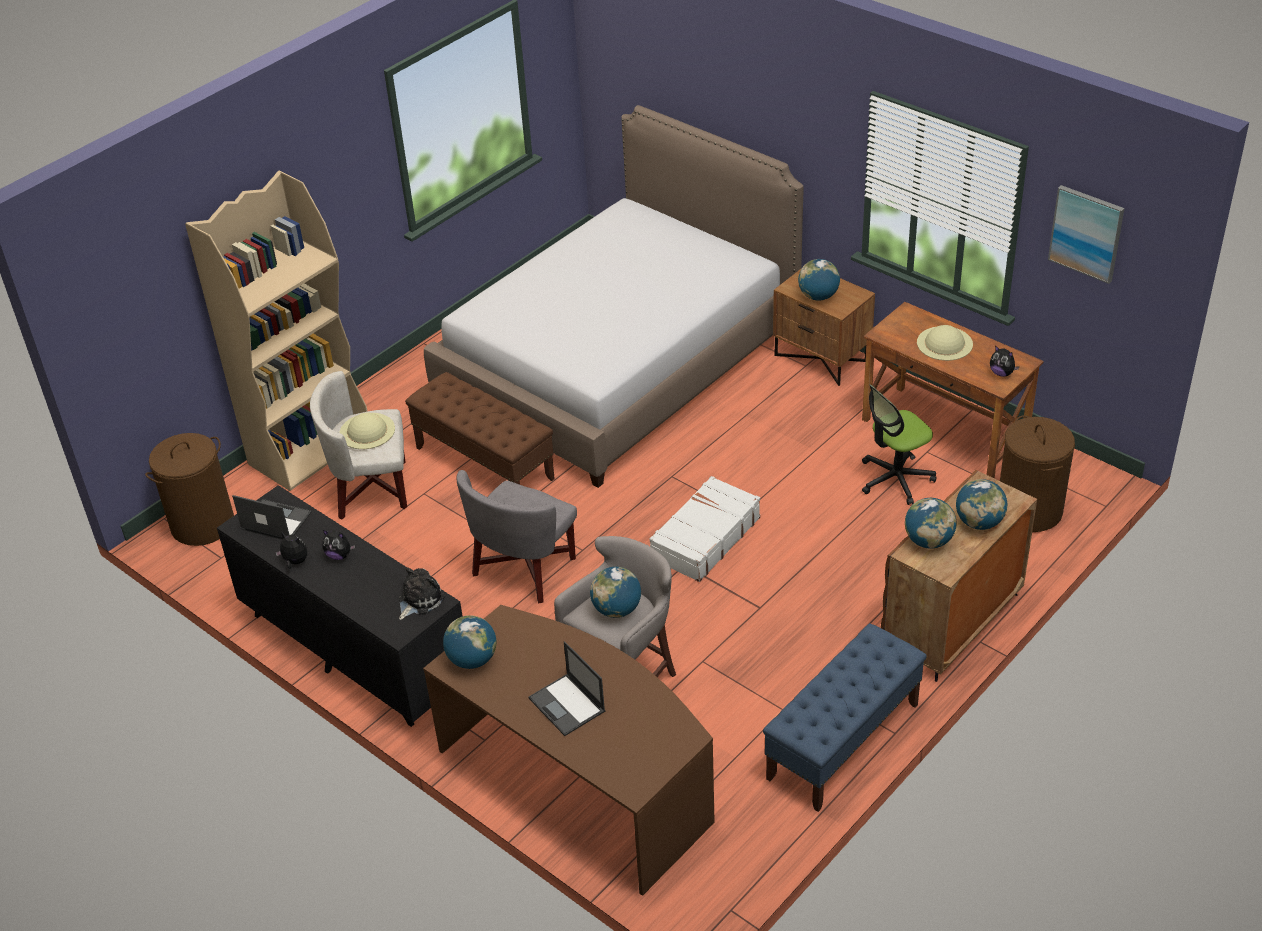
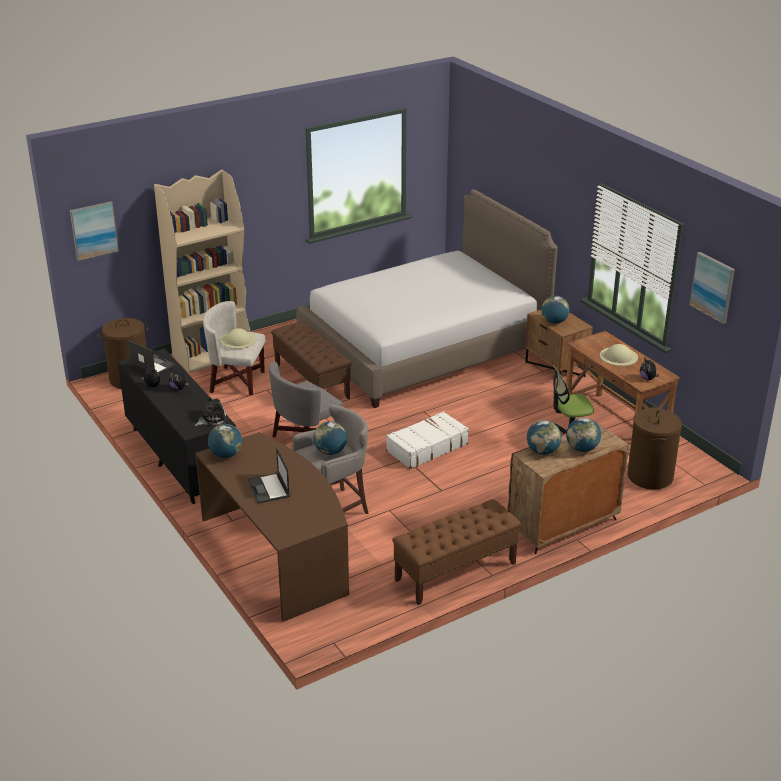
camera: 15 degrees right, 10 degrees down
blue bench [763,623,927,812] -> brown bench [392,499,521,605]
none -> picture [70,201,119,261]

